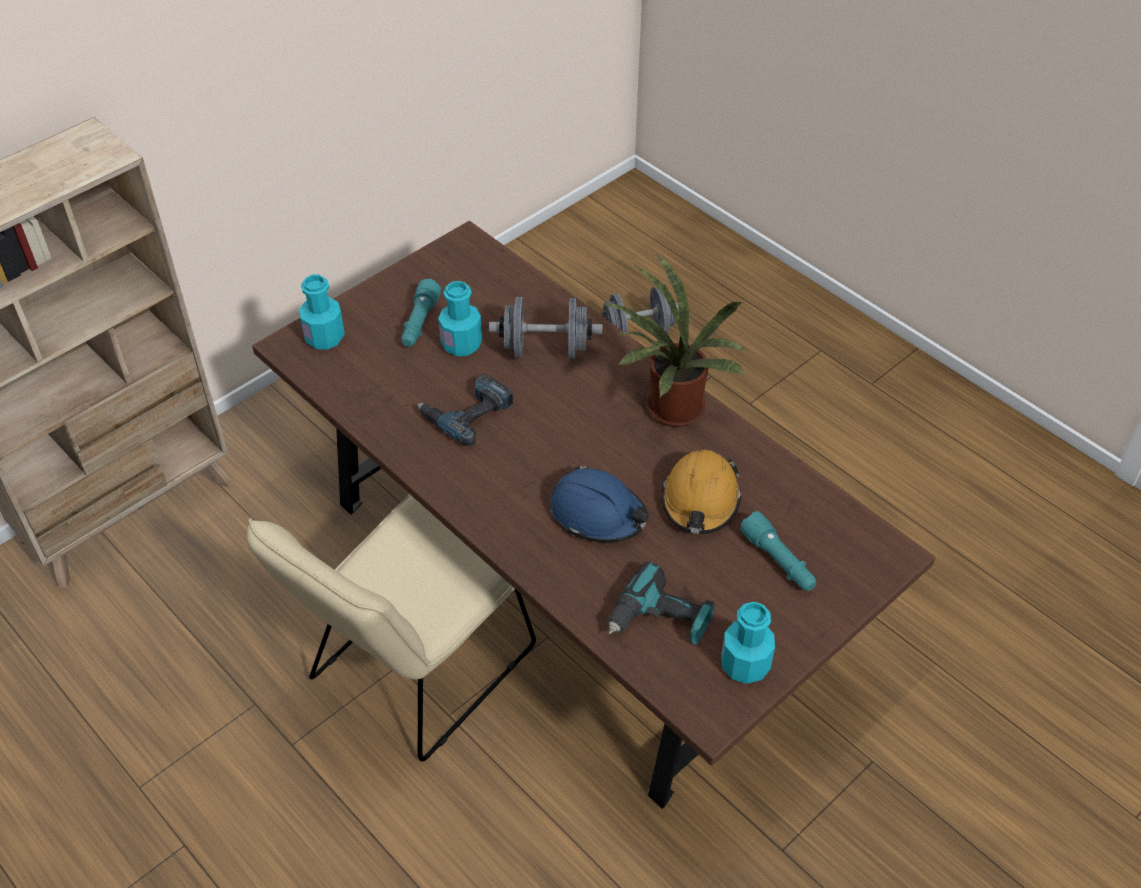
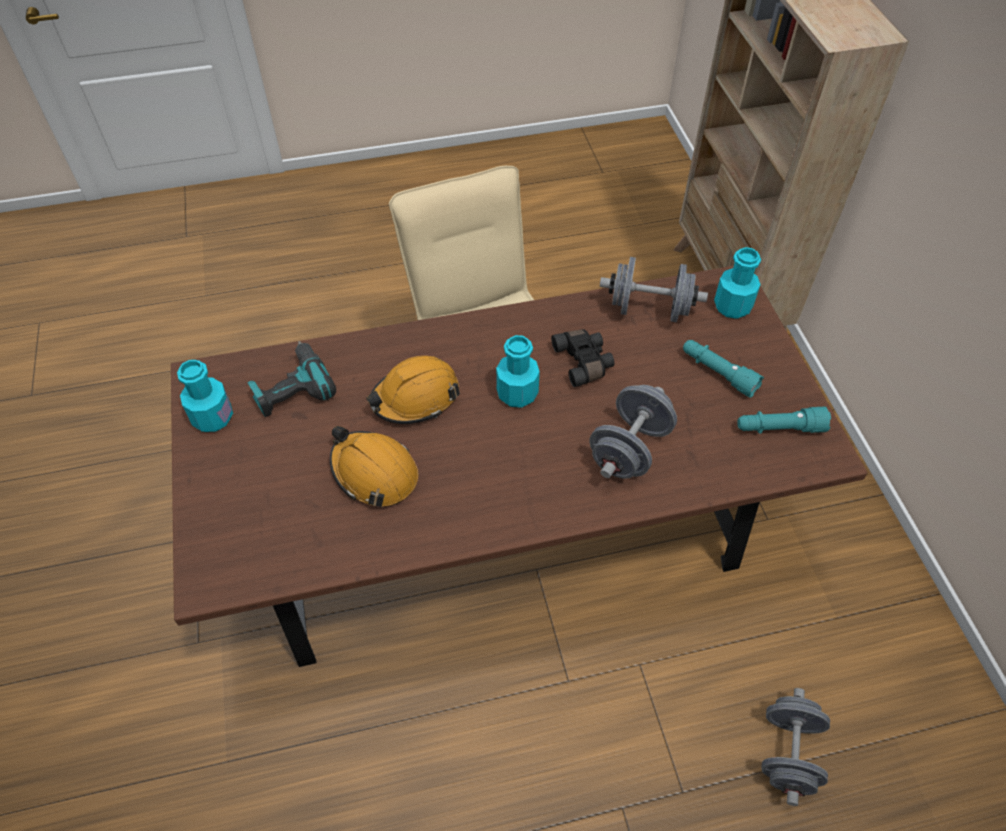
camera: 120 degrees right, 5 degrees up
power drill [417,373,513,446] -> black binoculars [551,329,615,387]
turquoise bottle [438,281,482,356] -> turquoise bottle moved to [496,335,540,408]
blue hard hat [550,465,649,543] -> orange hard hat [366,356,460,424]
potted plant [605,254,748,427] -> none
turquoise flashlight [740,511,816,591] -> turquoise flashlight moved to [737,407,831,433]
none -> grey dumbbell [600,257,708,322]

